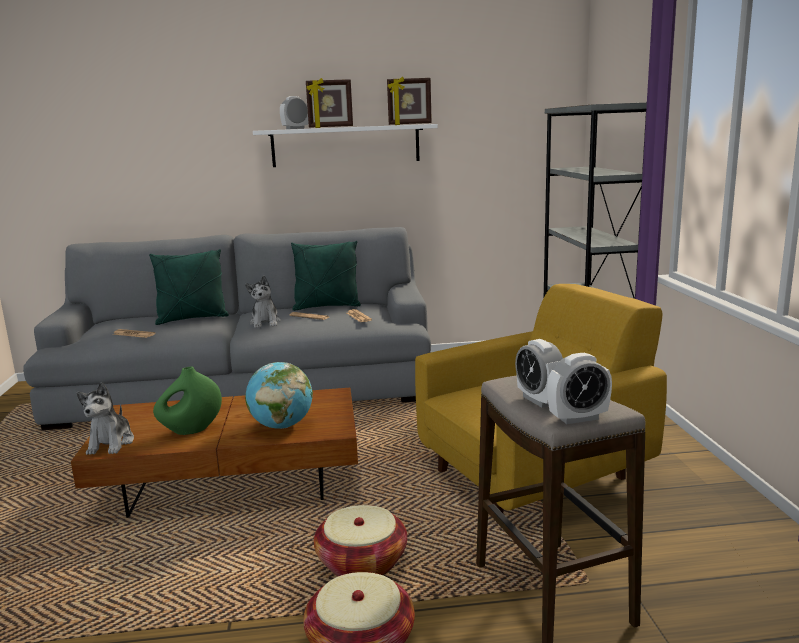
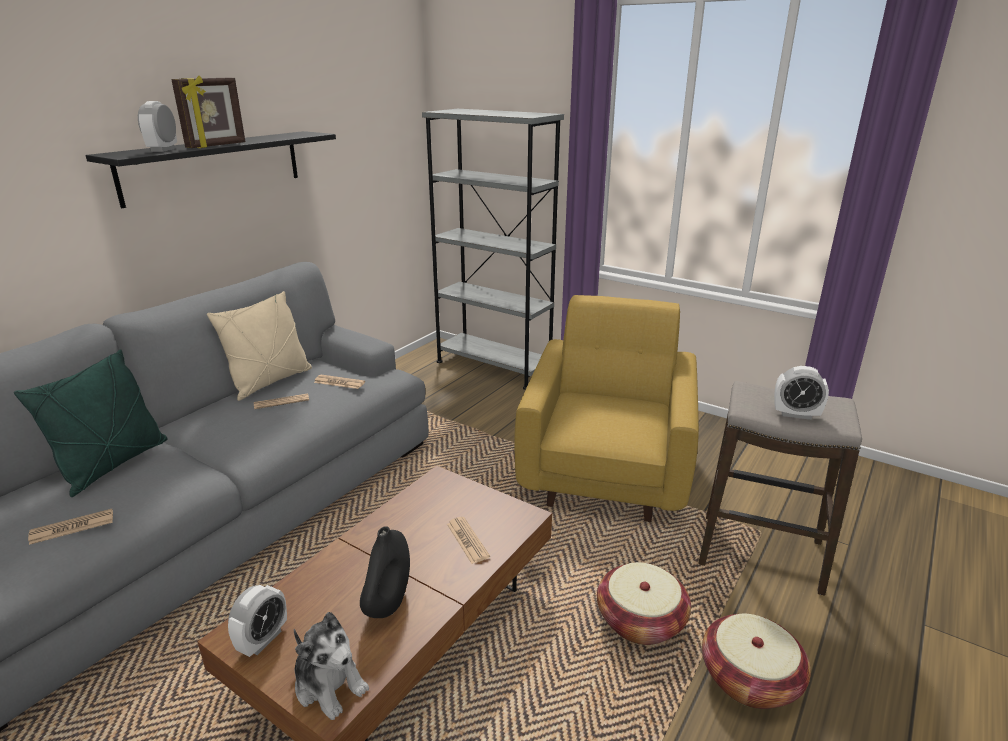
camera: 50 degrees left, 10 degrees up
green vase [153,366,222,435] -> black vase [360,526,410,618]
plush toy [245,276,281,328] -> none
globe [245,362,313,429] -> newspaper [447,517,490,564]
white shelf [253,124,438,167] -> black shelf [86,131,336,208]
green pillow [291,241,361,311] -> beige pillow [207,291,312,401]
picture frame [387,77,432,125] -> none
alarm clock [547,353,612,424] -> alarm clock moved to [228,585,287,657]

